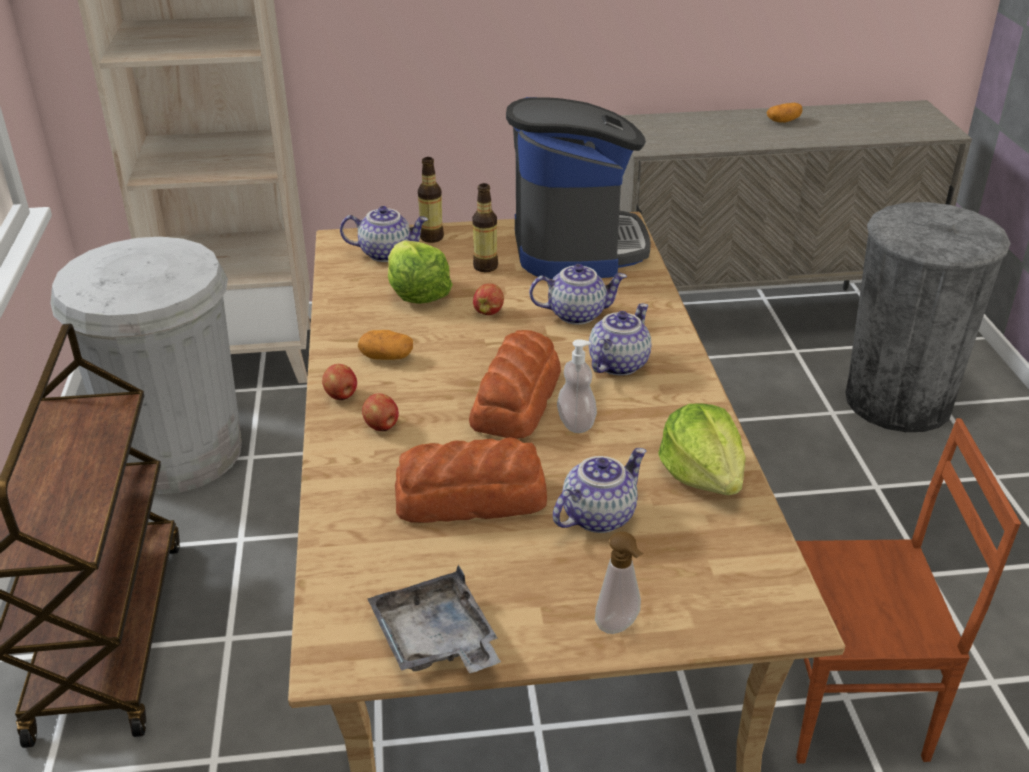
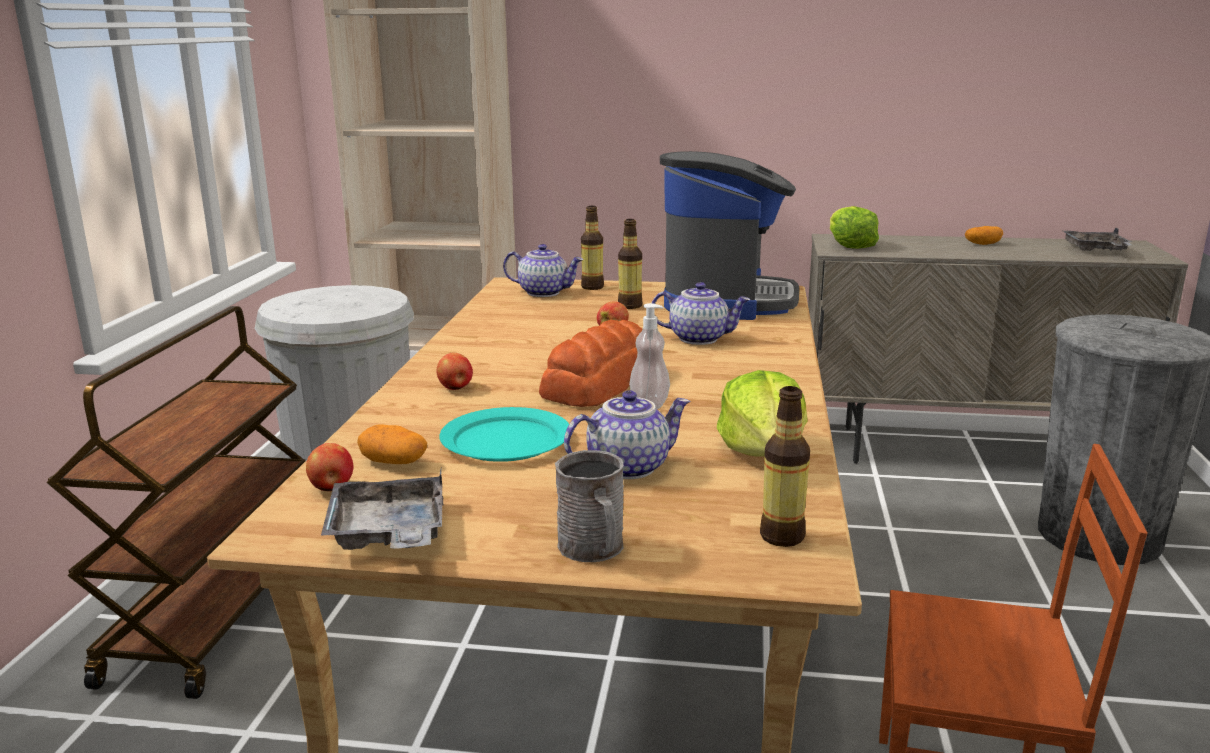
camera: 15 degrees right, 15 degrees down
apple [322,364,357,400] -> apple moved to [306,443,353,491]
potato [358,330,413,360] -> potato moved to [357,424,427,464]
lettuce [388,240,453,304] -> lettuce moved to [830,206,879,249]
bread [395,437,547,523] -> turquoise plate [439,407,569,462]
teapot [589,303,651,376] -> none
soap dispenser [595,531,643,634] -> grey mug [555,450,624,562]
none -> bottle [760,386,810,547]
none -> grey tray [1063,228,1132,251]

